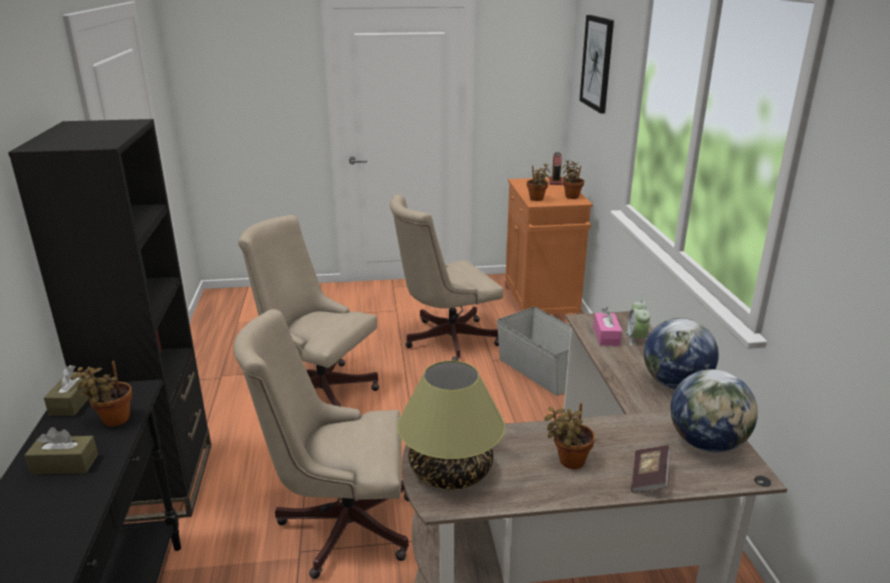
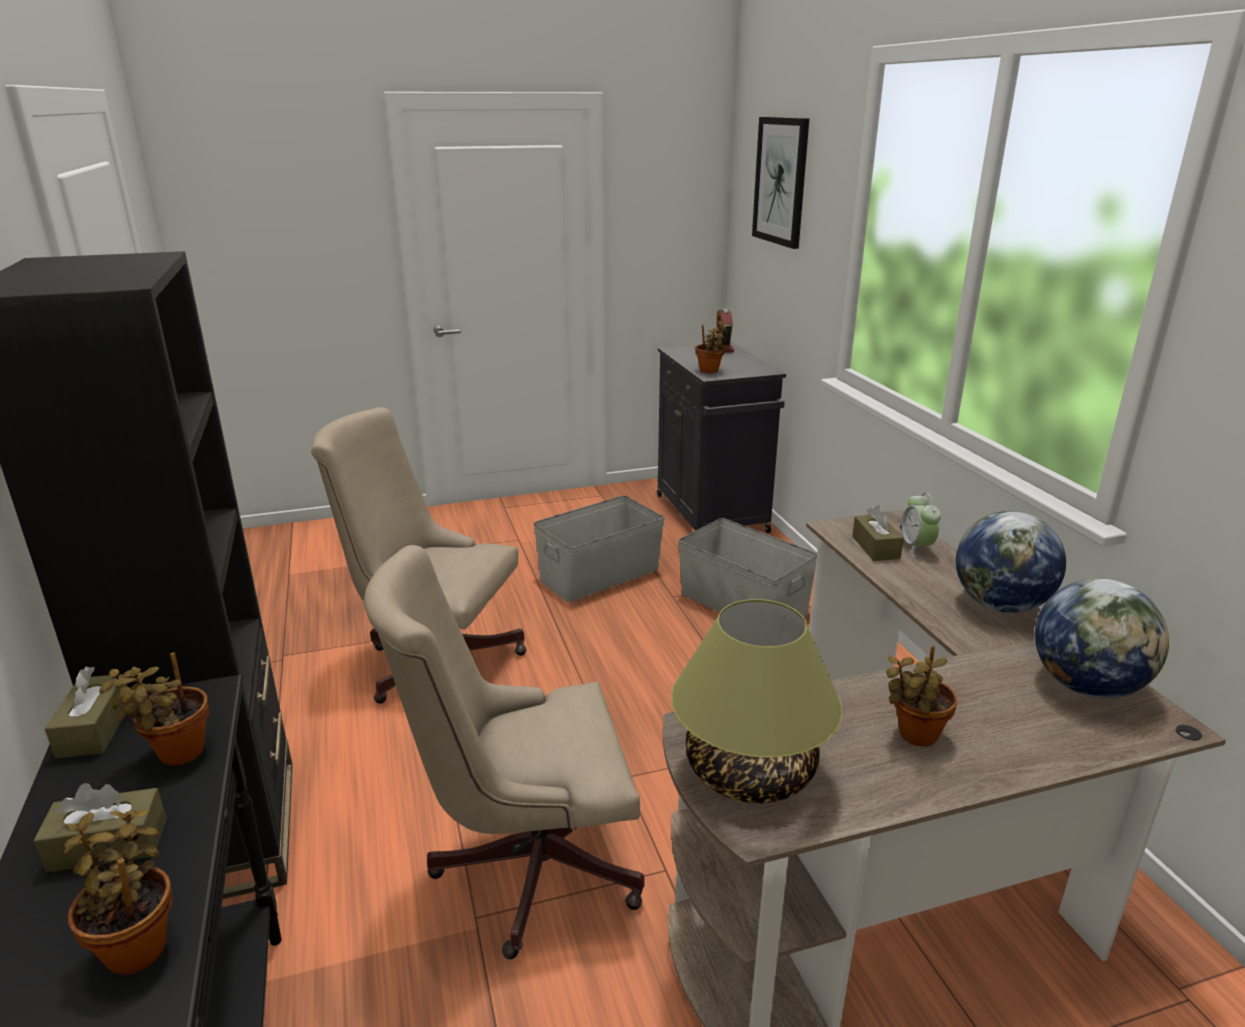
camera: 10 degrees left, 0 degrees up
beige office chair [390,194,503,361] -> grey storage box [533,495,665,602]
orange cabinet [505,177,593,314] -> black cabinet [657,342,786,533]
potted plant [563,160,584,199] -> potted plant moved to [64,810,172,975]
pink tissue box [594,307,622,346] -> brown tissue box [852,505,904,561]
book [631,445,671,493] -> none

